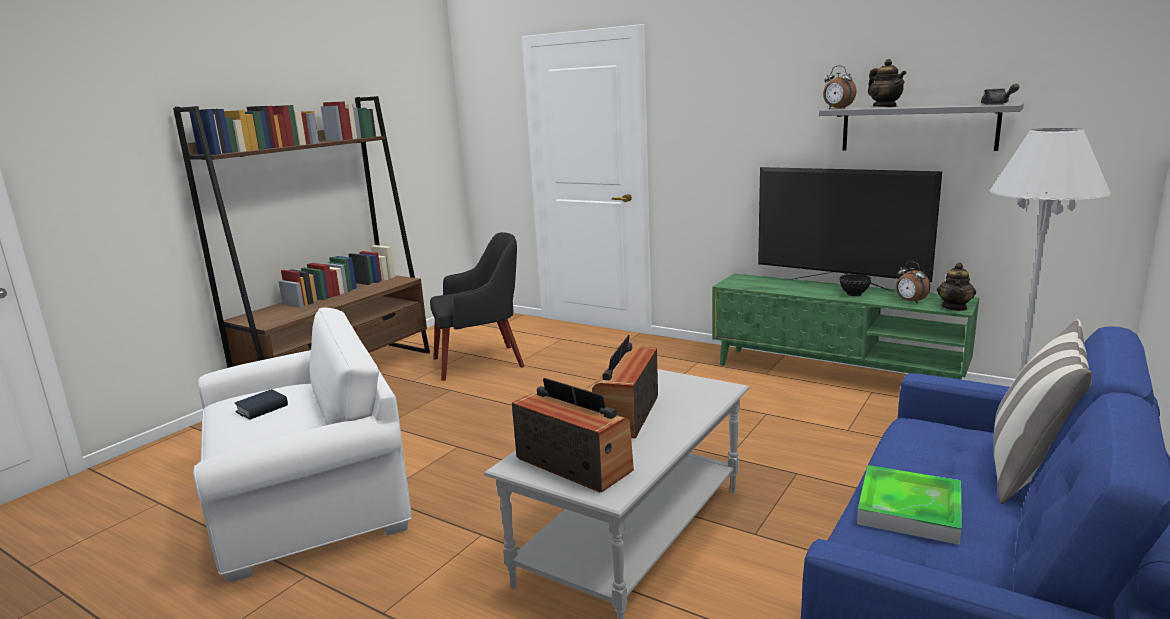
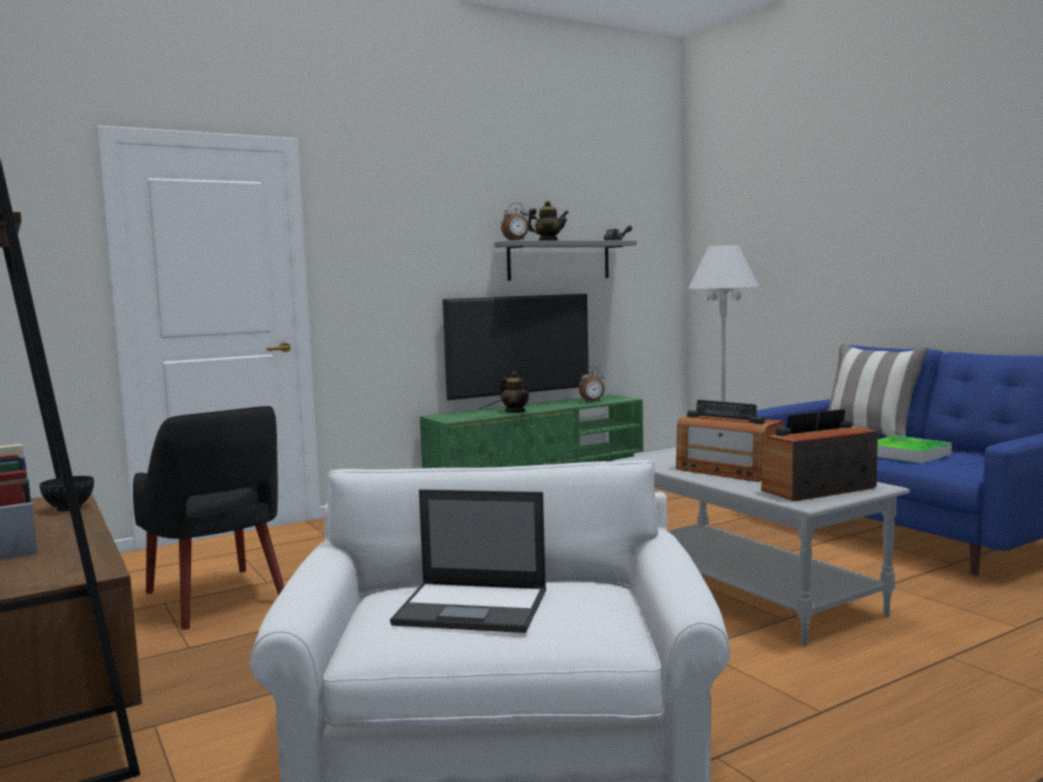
camera: 65 degrees left, 10 degrees down
book [235,389,288,420] -> laptop [390,489,546,633]
black armchair [430,232,525,381] -> black armchair turned 135 degrees clockwise [133,406,284,630]
black bowl [839,274,871,296] -> black bowl moved to [39,476,94,512]
teapot [937,263,976,311] -> teapot moved to [500,371,529,413]

